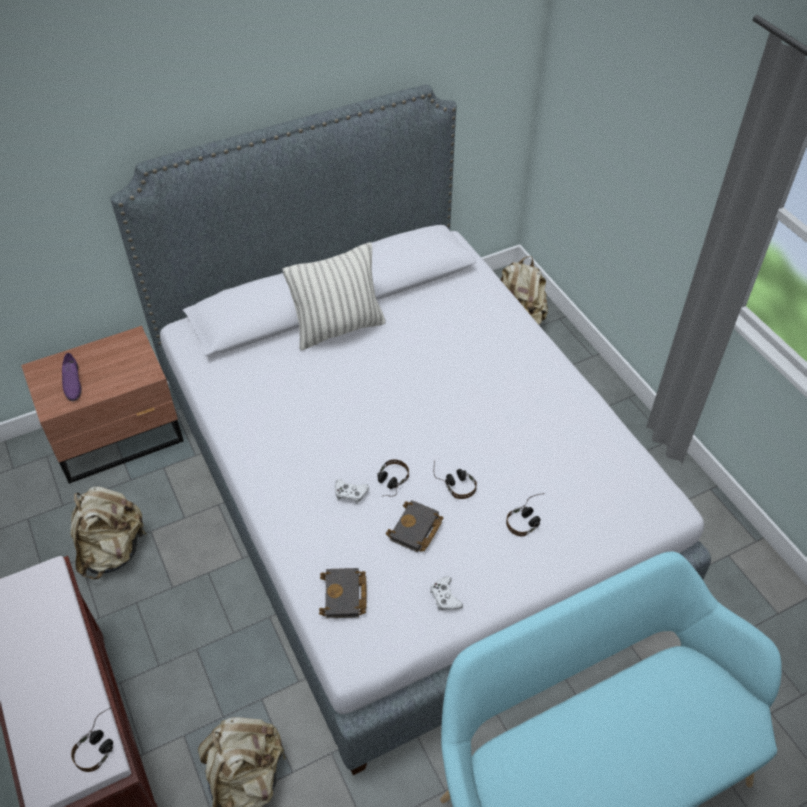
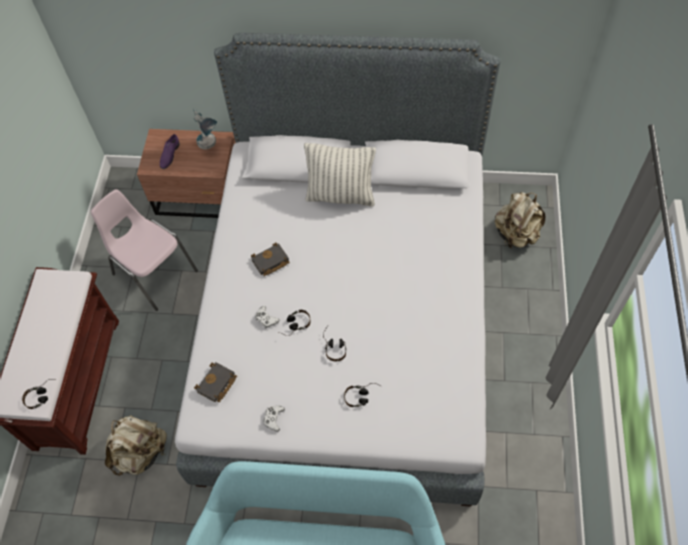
camera: 35 degrees right, 10 degrees up
beige backpack [71,487,147,579] -> pink chair [91,189,198,311]
black book [386,500,444,552] -> black book moved to [251,242,290,276]
none -> table lamp [193,108,217,149]

